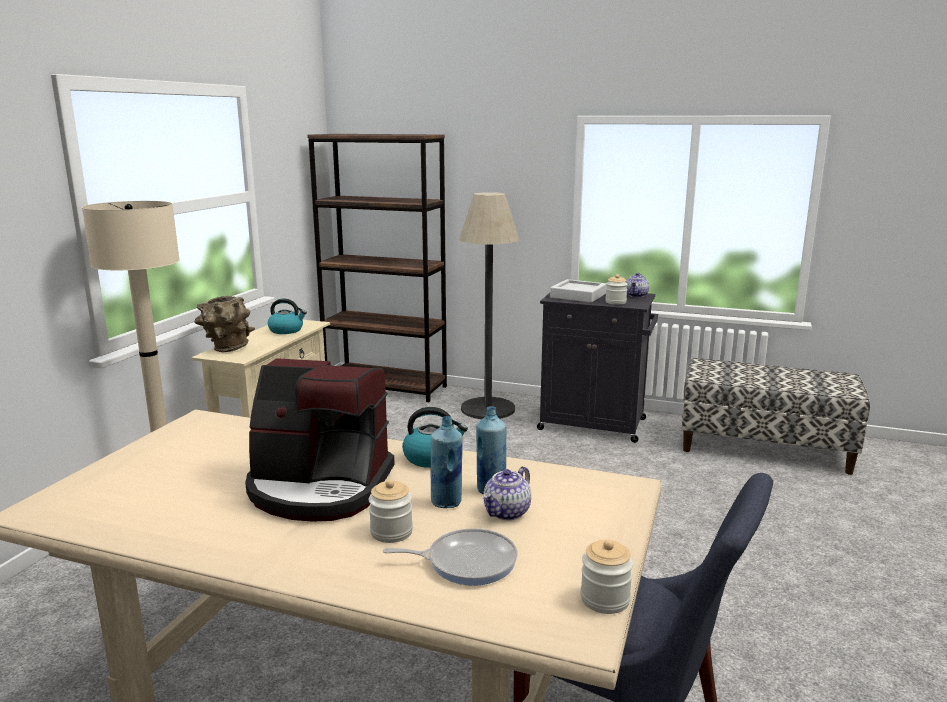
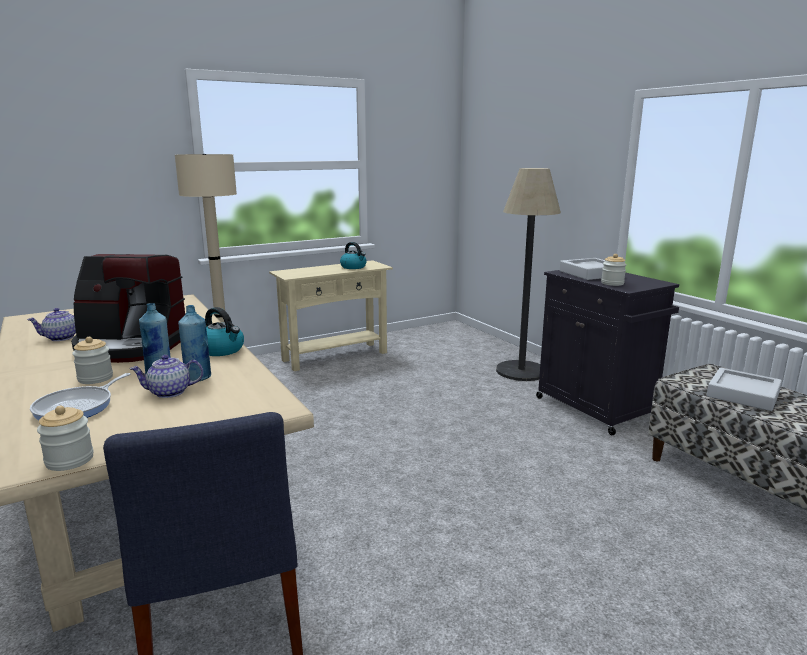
camera: 40 degrees right, 0 degrees up
brown vase [194,296,255,353] -> none
coffee machine [245,358,395,522] -> coffee machine turned 45 degrees counterclockwise [71,254,185,363]
brown bookcase [307,134,447,402] -> none
frying pan [383,528,518,586] -> frying pan turned 75 degrees clockwise [30,373,130,420]
teapot [626,273,649,297] -> teapot moved to [27,308,76,341]
none -> grey tray [707,368,782,411]

